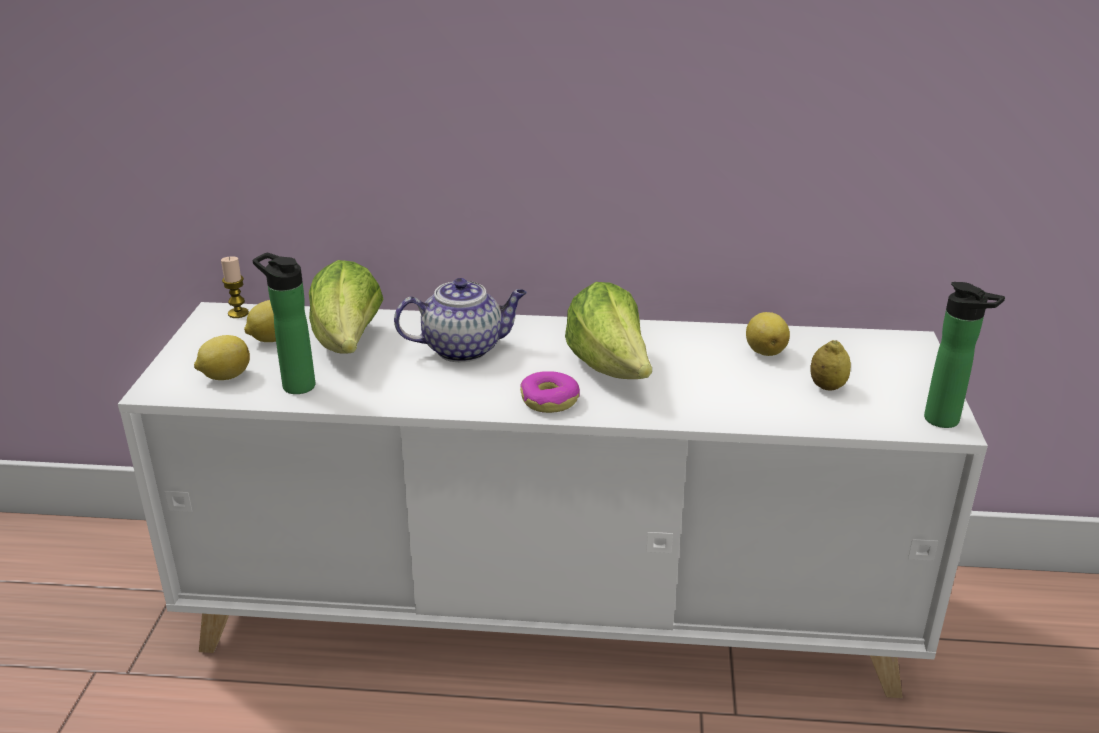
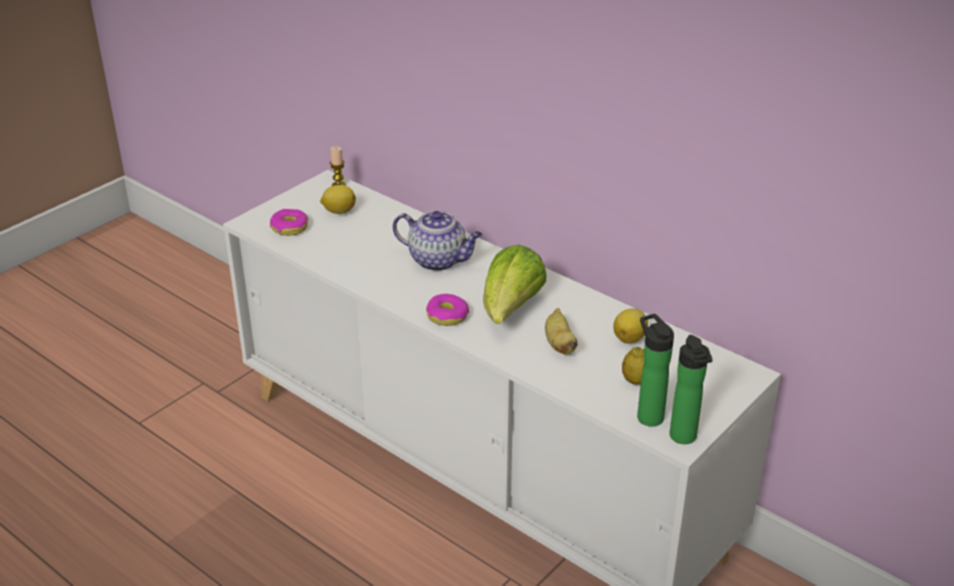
camera: 35 degrees right, 5 degrees up
lemon [194,335,250,380] -> donut [270,209,308,236]
bottle [253,253,315,394] -> bottle moved to [637,314,674,427]
lettuce [309,260,383,354] -> none
none -> banana [545,308,578,355]

